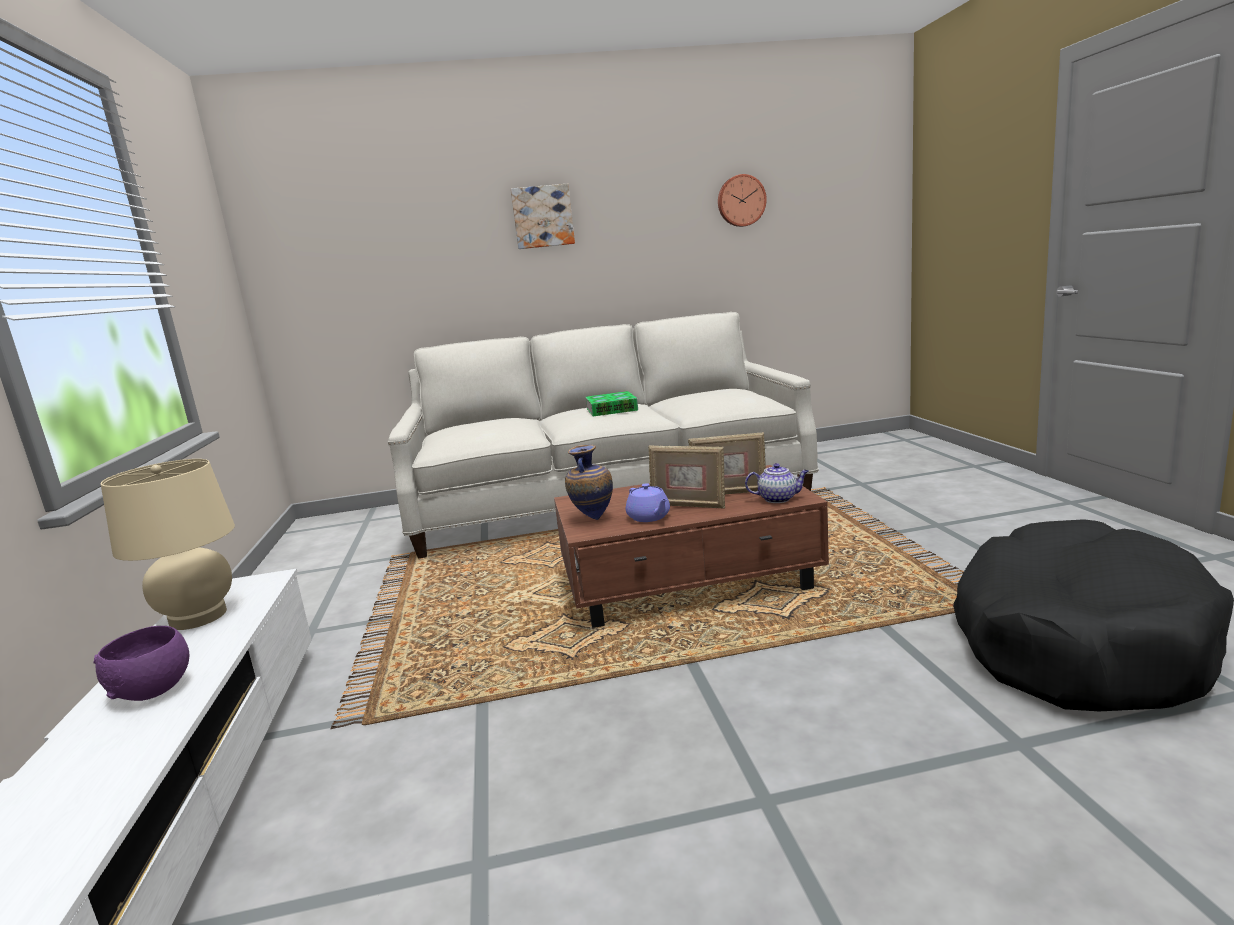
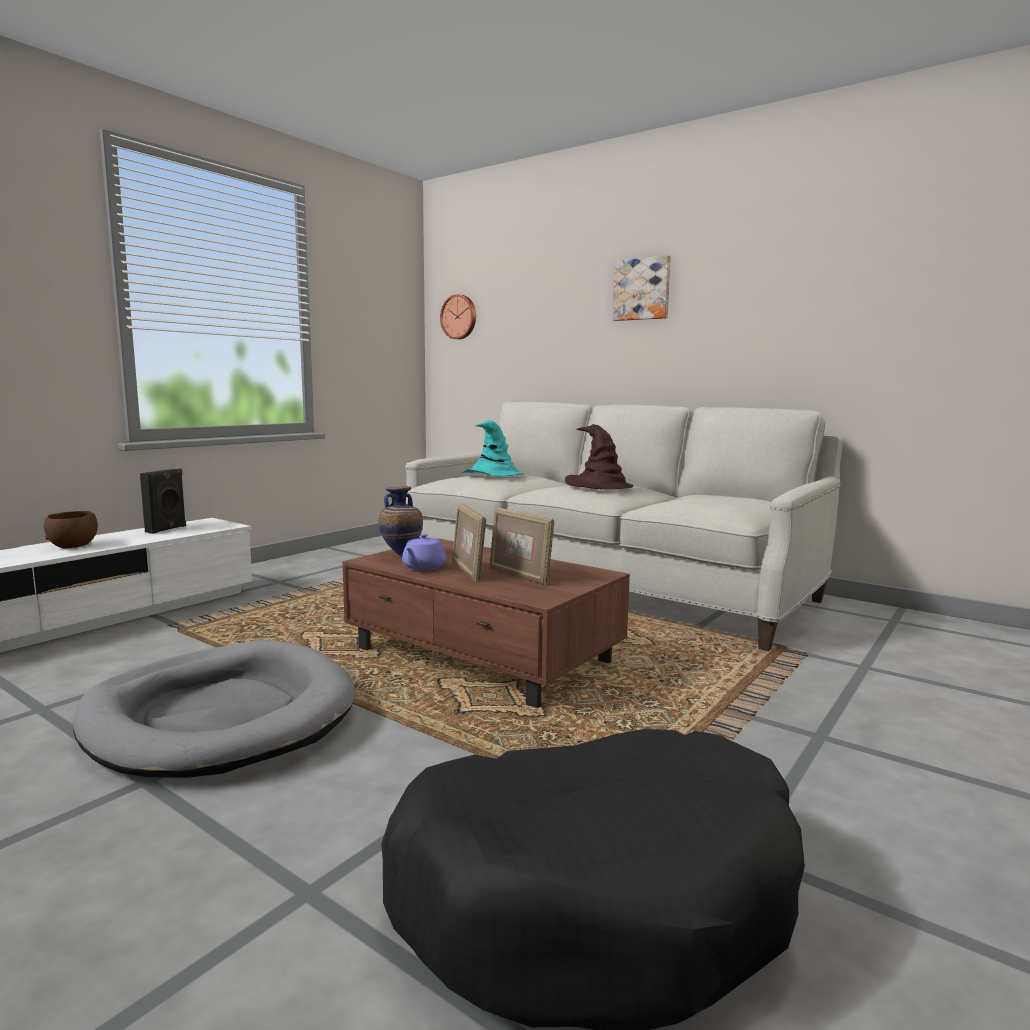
camera: 45 degrees right, 5 degrees down
purple bowl [93,626,189,701] -> brown bowl [44,511,98,549]
beige table lamp [101,459,235,630] -> black speaker [140,469,186,534]
book [585,391,638,416] -> brown hat [565,424,633,490]
wall clock [718,174,767,227] -> wall clock moved to [440,294,476,339]
teapot [745,463,809,503] -> none
none -> grey dog bed [73,640,356,778]
none -> turquoise hat [461,420,524,476]

